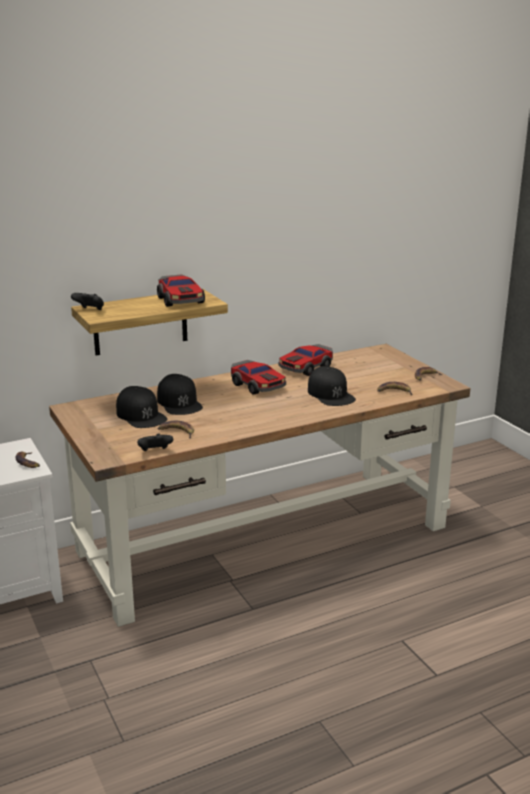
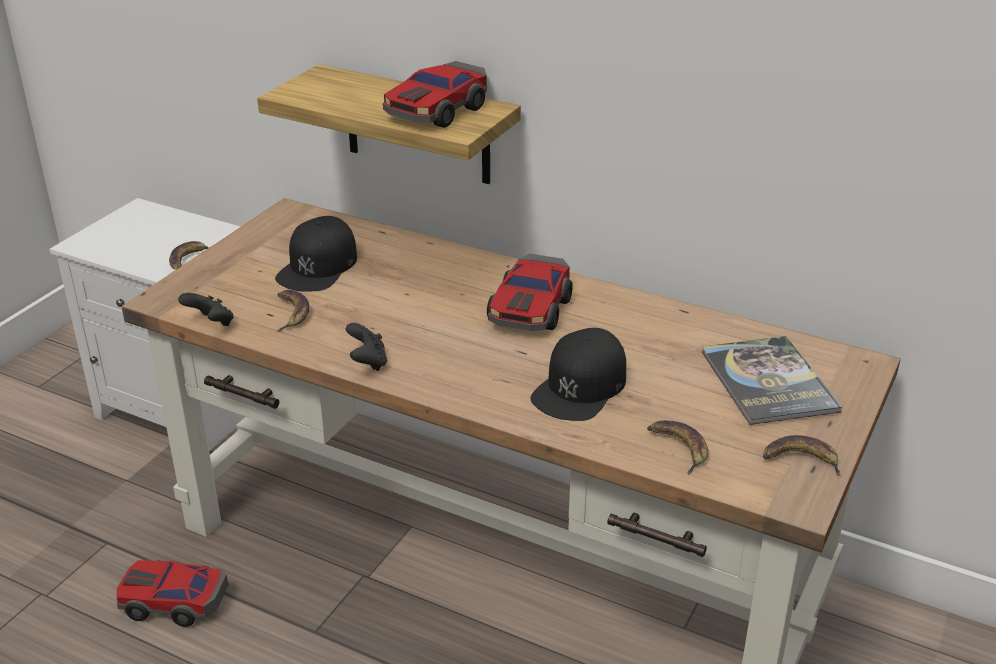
camera: 55 degrees right, 10 degrees up
black game controller [71,293,104,310] -> black game controller moved to [346,323,387,371]
black cap [157,374,203,415] -> none
toy car [279,344,333,376] -> toy car moved to [116,560,228,627]
none -> book [702,336,842,425]

